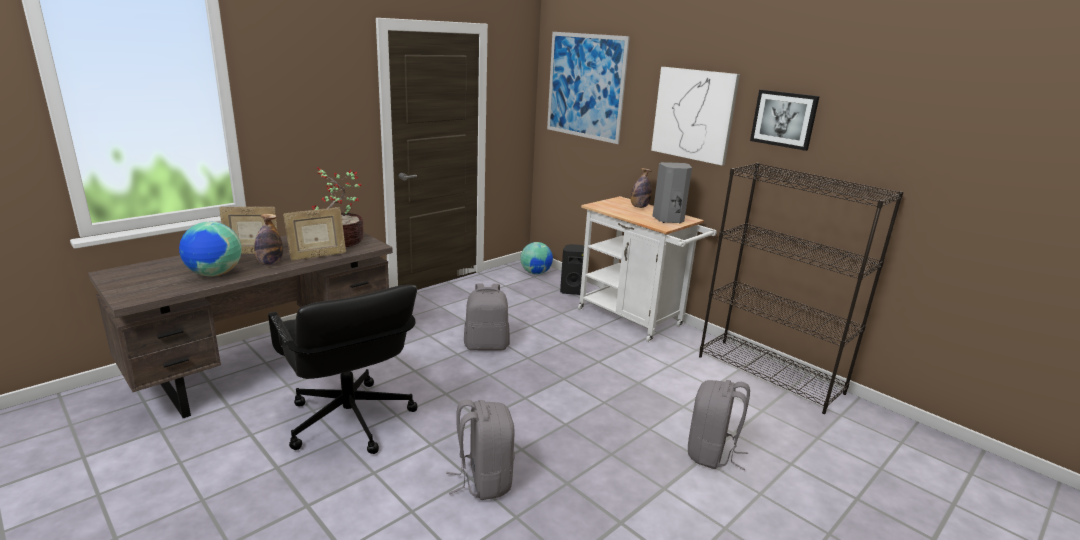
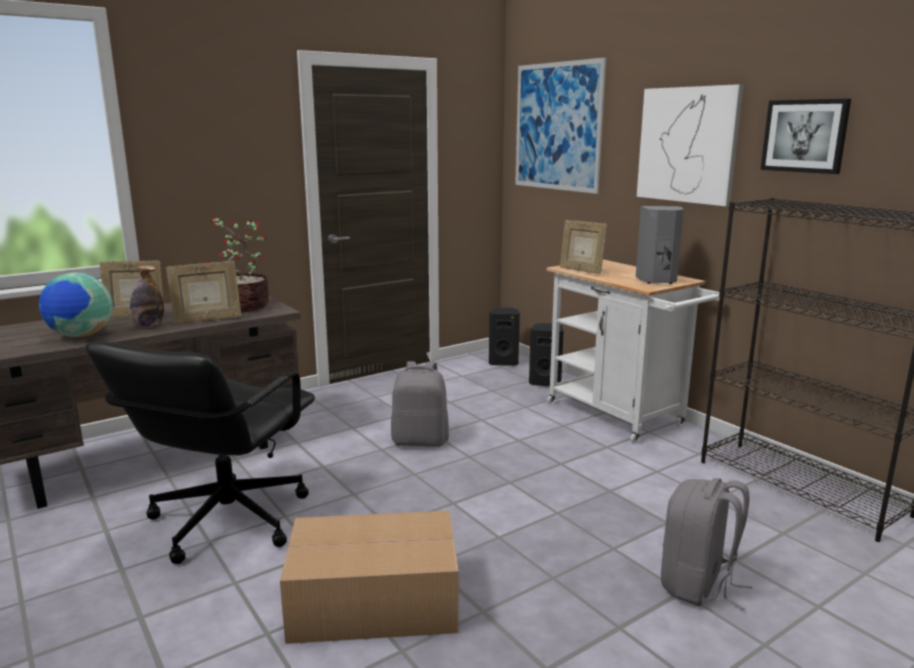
camera: 10 degrees right, 5 degrees down
black office chair [268,285,418,454] -> black office chair turned 45 degrees clockwise [85,342,315,564]
grey backpack [446,399,515,500] -> cardboard box [280,511,459,644]
globe [520,242,553,275] -> black speaker [489,308,520,366]
bottle [631,168,652,208] -> none
none -> picture frame [560,220,607,274]

